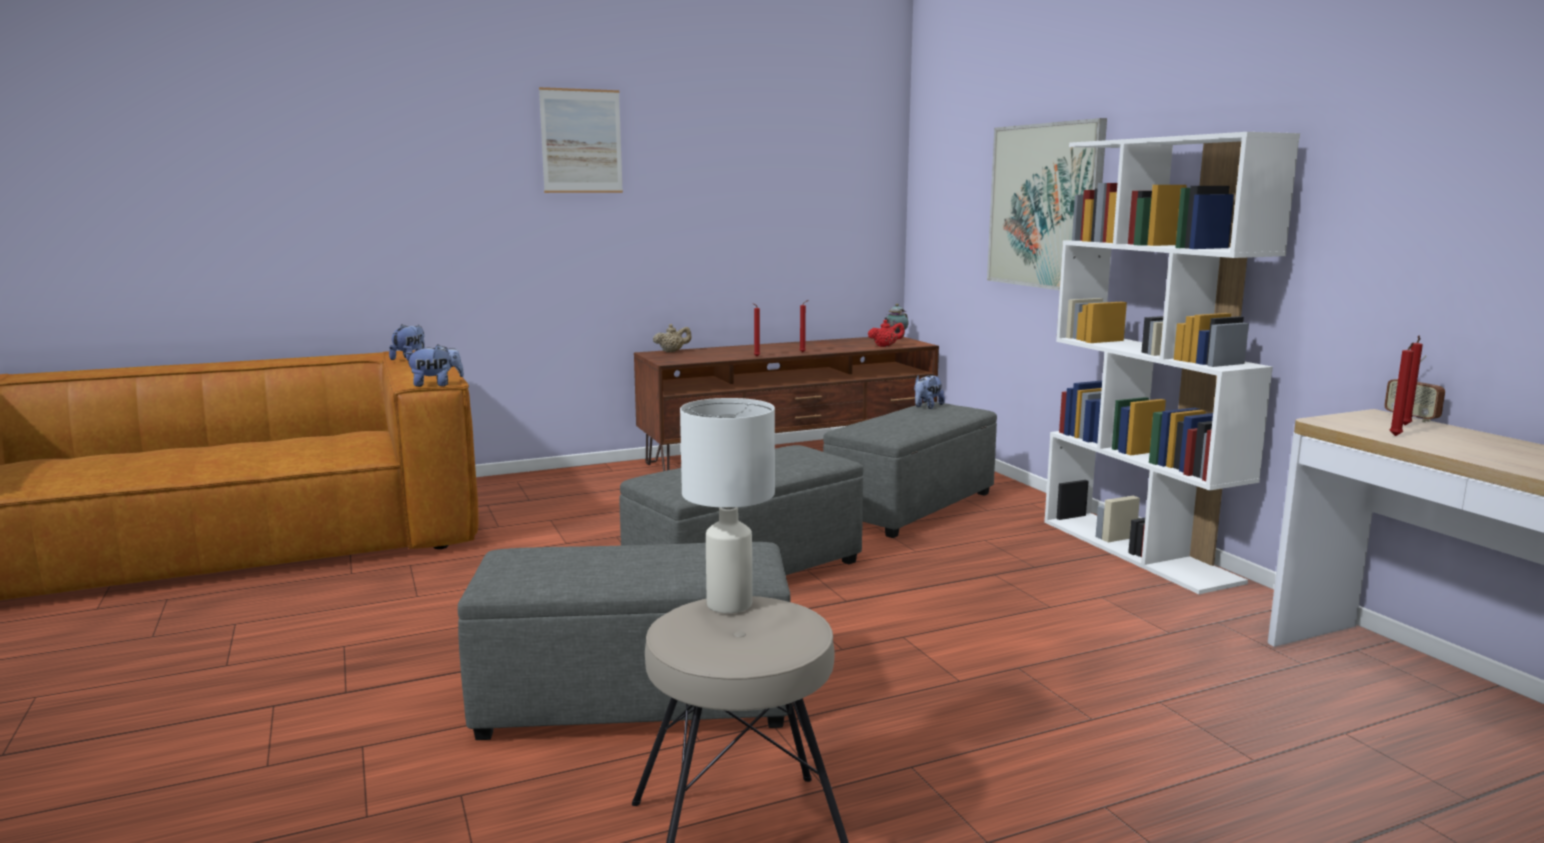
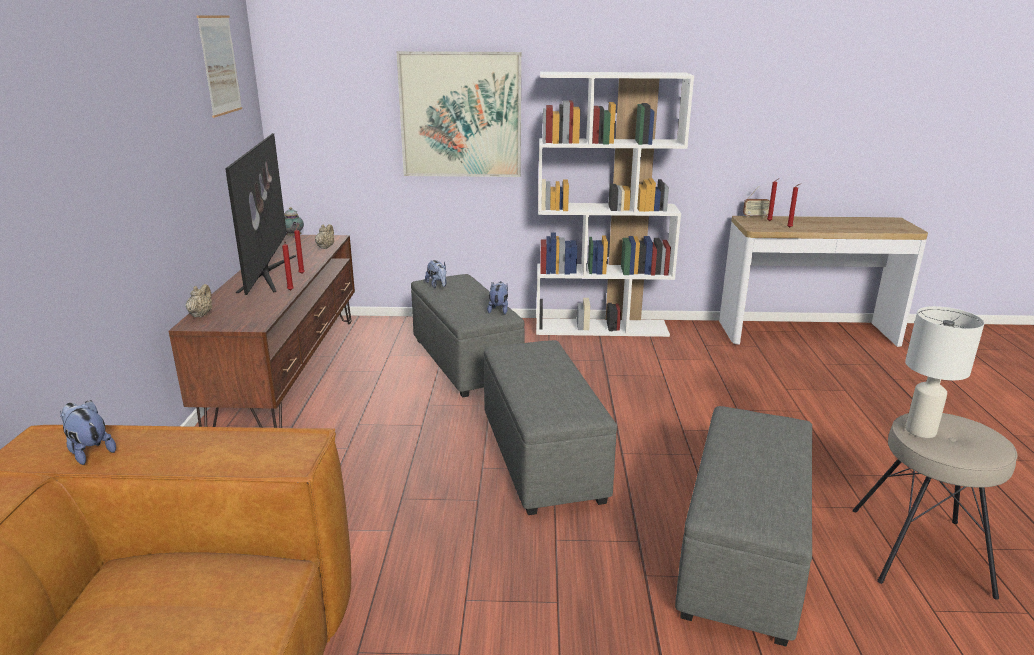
camera: 65 degrees left, 10 degrees up
plush toy [404,344,464,387] -> plush toy moved to [487,281,508,314]
picture [539,87,623,193] -> picture moved to [197,15,242,118]
red teapot [868,320,905,347] -> beige teapot [315,224,334,249]
none -> television [225,133,296,295]

